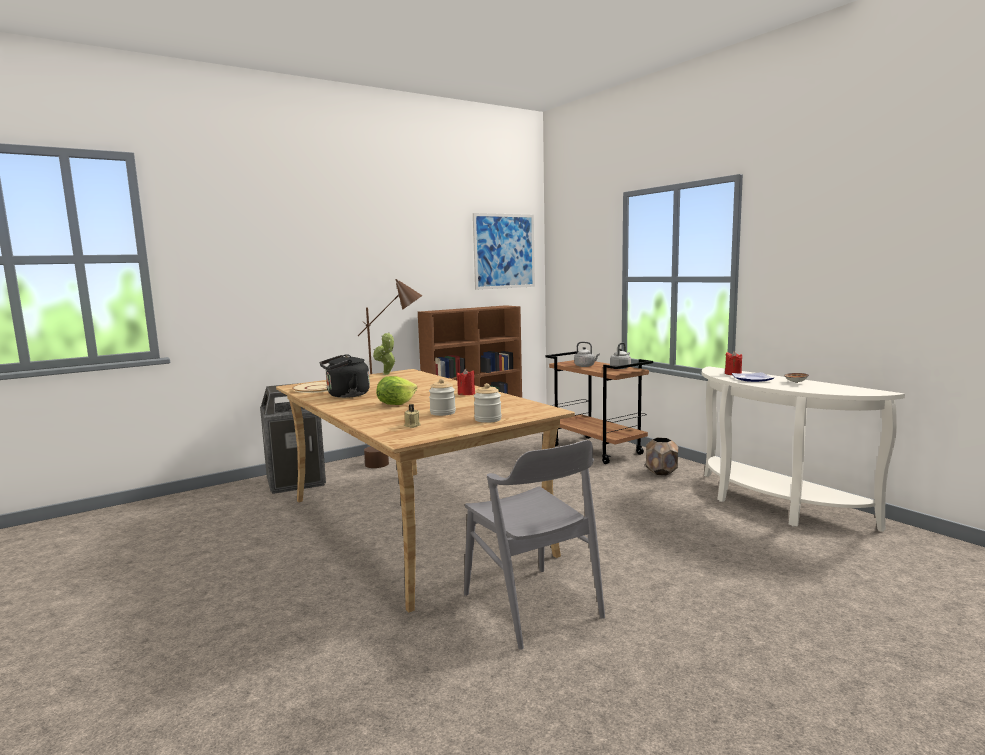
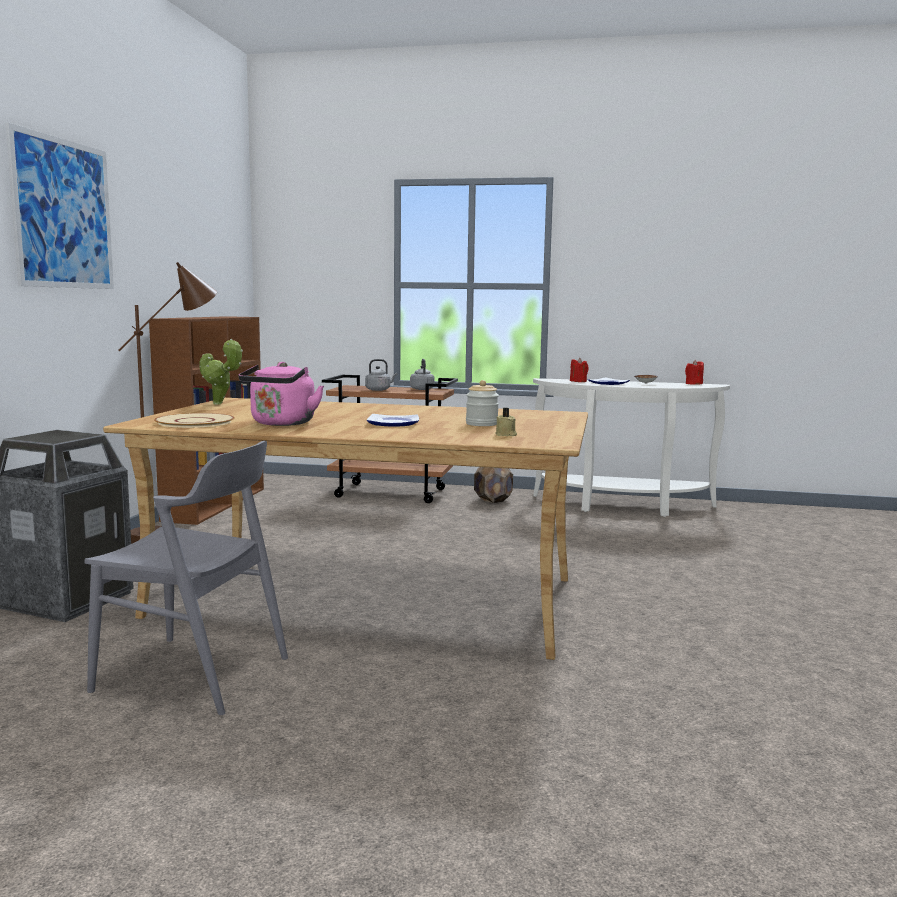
camera: 45 degrees left, 0 degrees up
black kettle [320,354,370,398] -> pink kettle [238,362,324,426]
lettuce [376,376,417,405] -> plate [367,414,419,427]
red candle [457,368,475,395] -> red candle moved to [685,360,704,385]
grey chair [464,440,605,649] -> grey chair moved to [85,441,288,715]
picture [473,213,535,290] -> picture moved to [6,123,114,289]
jar [474,383,502,423] -> none

